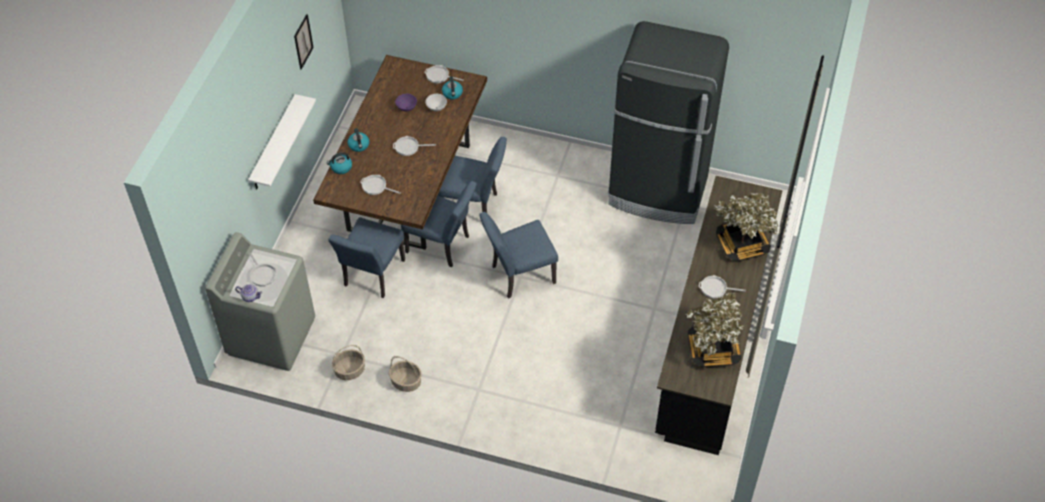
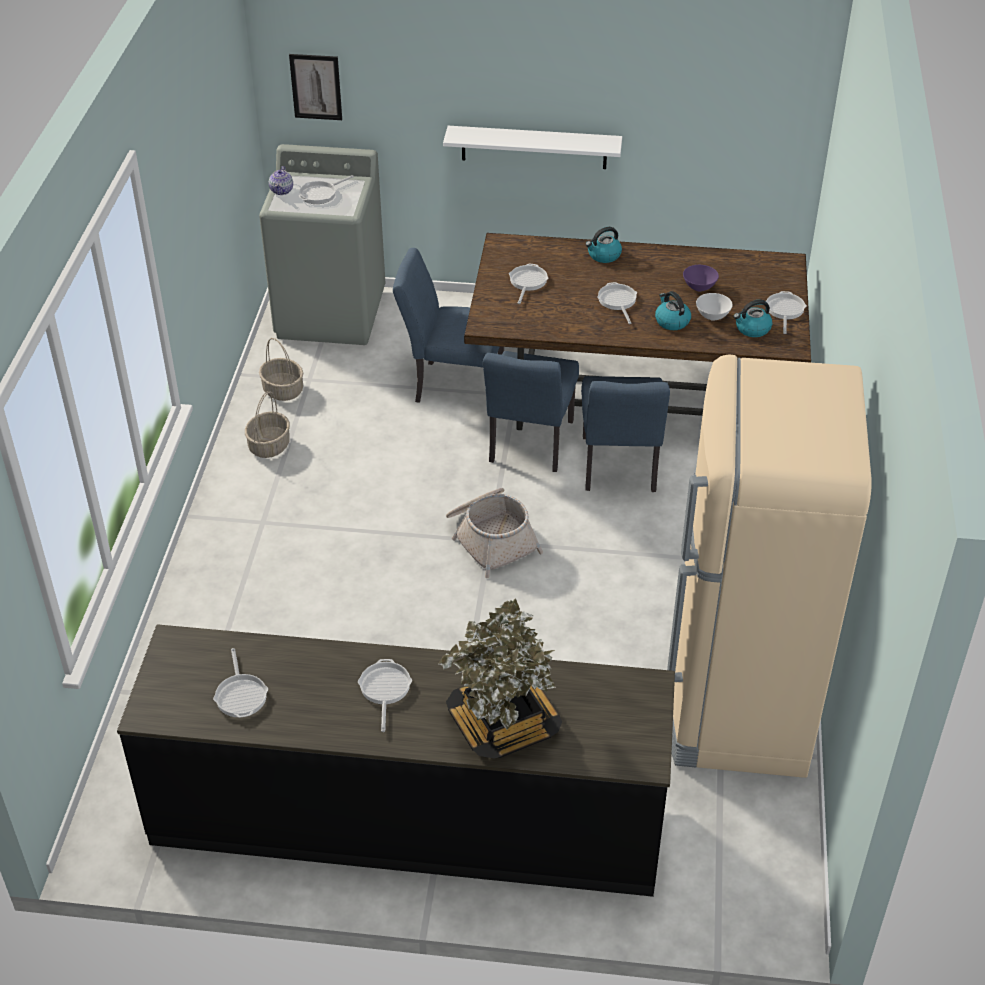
camera: 80 degrees right, 10 degrees down
picture [294,14,314,70] -> picture moved to [289,54,342,120]
kettle [326,152,352,174] -> kettle moved to [655,291,691,330]
blue chair [479,212,558,299] -> basket [446,488,543,578]
black fridge [608,21,729,224] -> beige fridge [667,354,872,778]
potted plant [686,293,744,367] -> frying pan [213,648,268,718]

